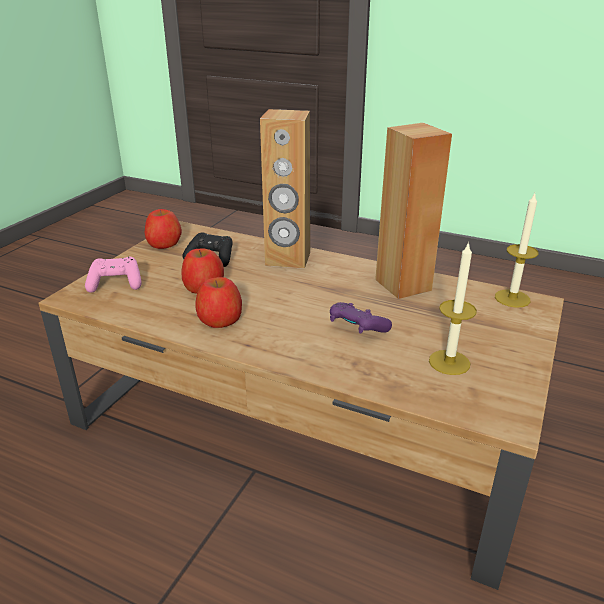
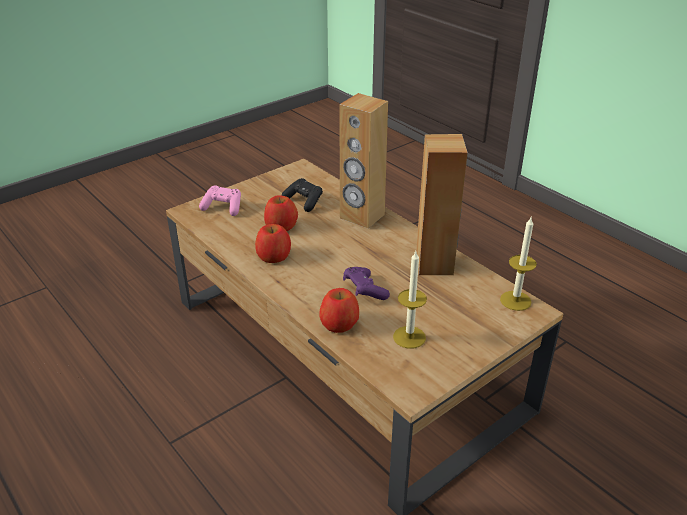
camera: 25 degrees right, 5 degrees up
apple [144,209,182,249] -> apple moved to [319,288,359,333]

